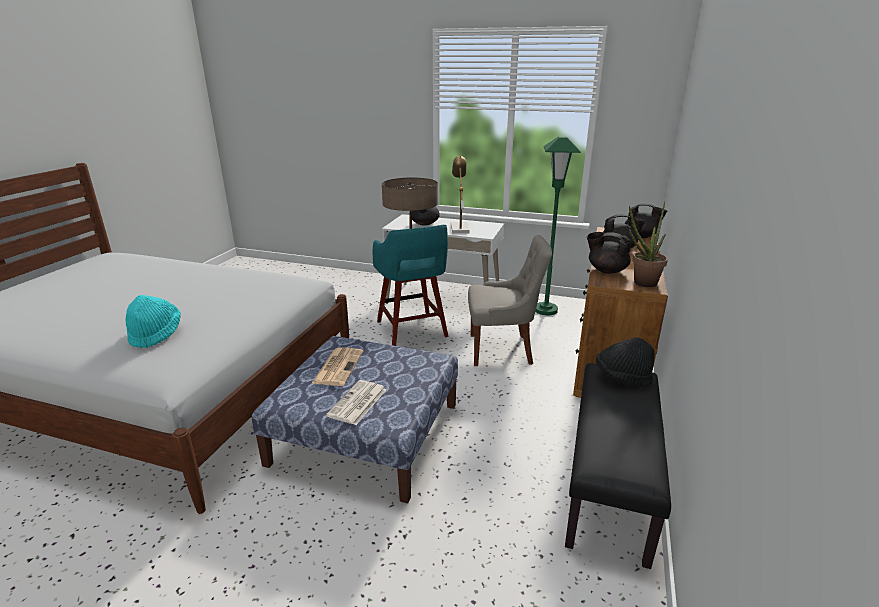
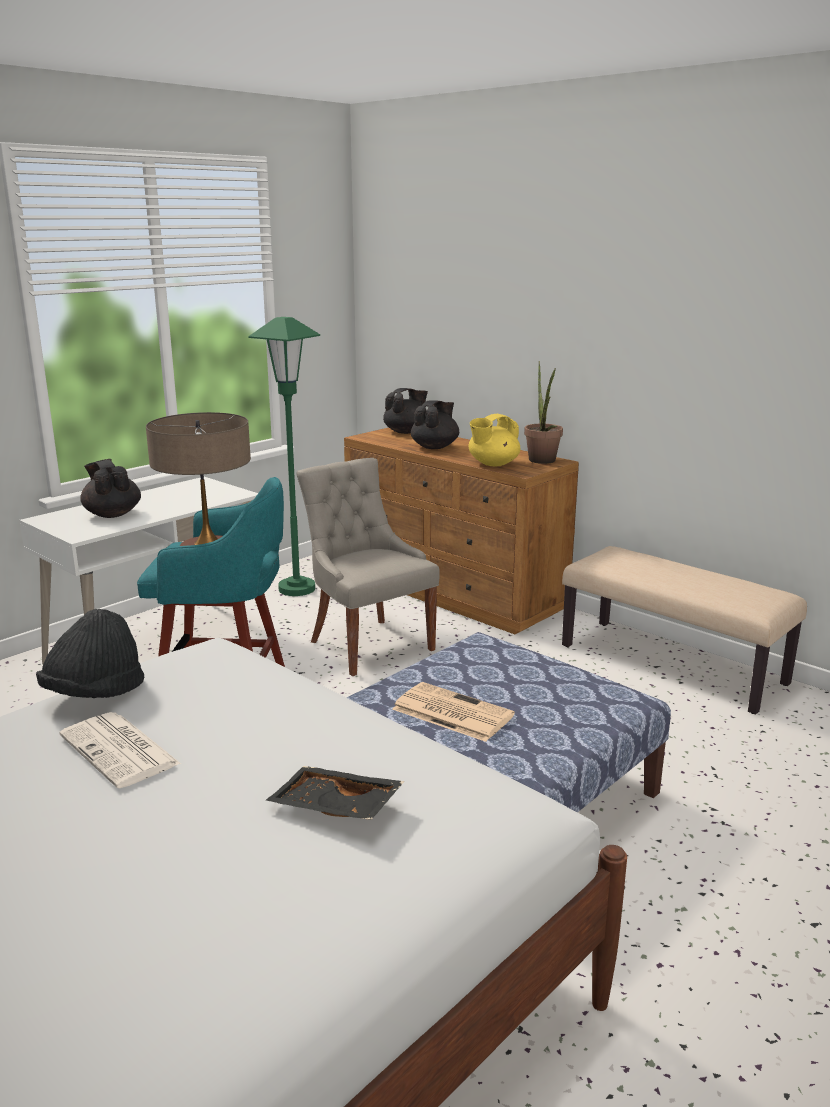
camera: 65 degrees left, 5 degrees down
turquoise hat [126,295,181,348] -> black tray [266,766,405,820]
newspaper [326,380,387,425] -> newspaper moved to [59,712,181,789]
table lamp [451,155,470,234] -> none
grey chair [468,235,552,366] -> grey chair turned 60 degrees counterclockwise [296,458,440,676]
black bench [565,363,671,569] -> beige bench [562,546,807,714]
black teapot [587,232,631,274] -> yellow teapot [469,414,520,466]
black hat [596,337,654,387] -> black hat moved to [36,609,144,698]

